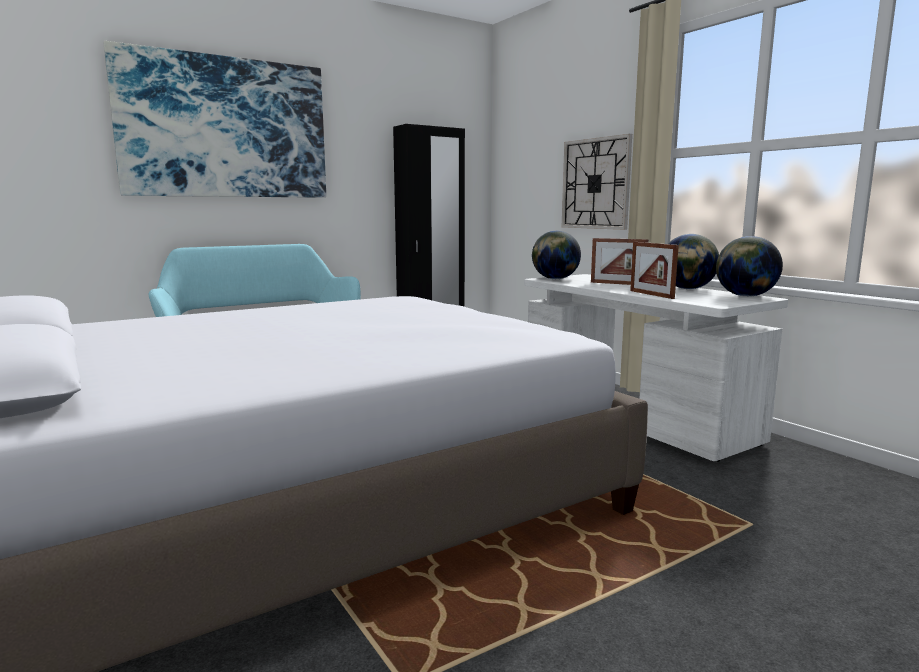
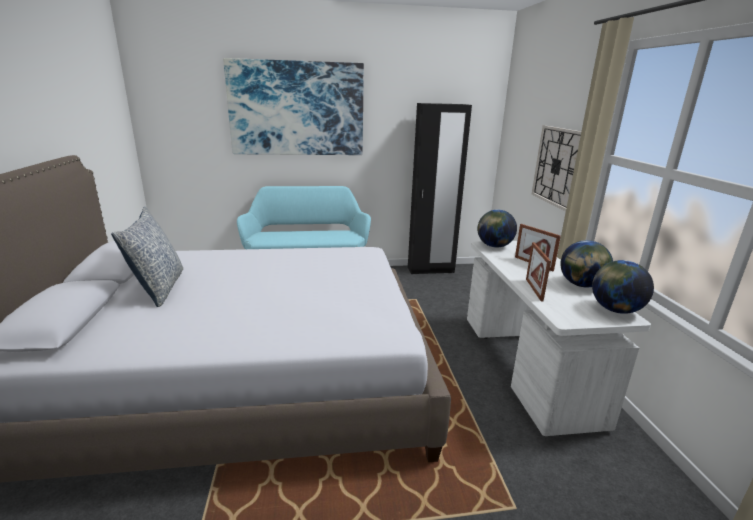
camera: 25 degrees right, 10 degrees up
none -> pillow [111,207,183,307]

